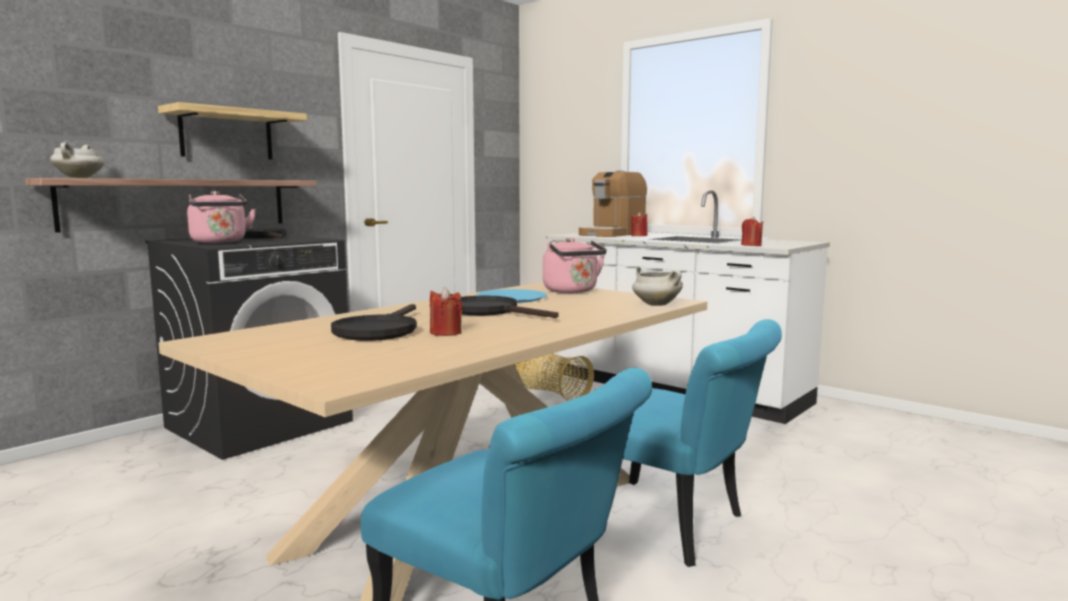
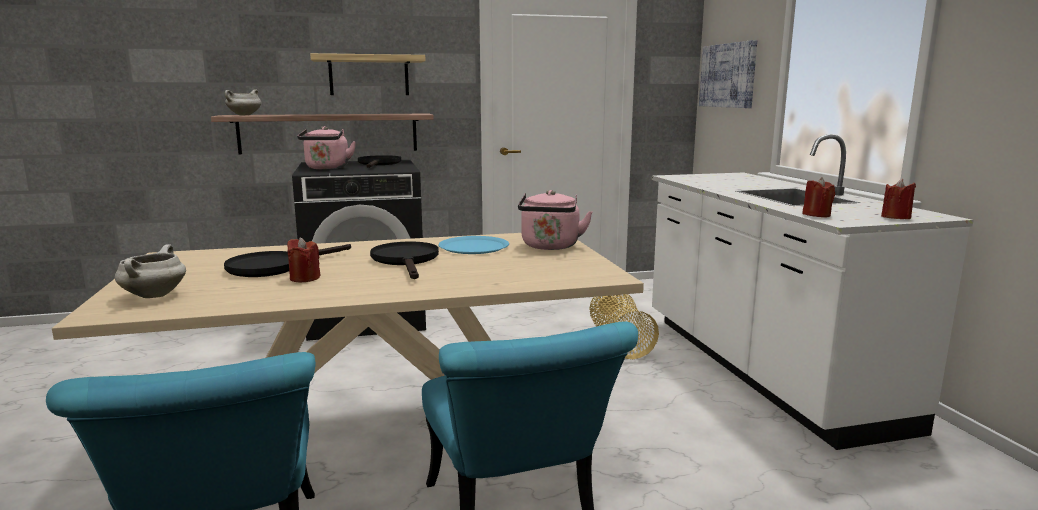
camera: 35 degrees right, 5 degrees up
coffee machine [579,170,647,237] -> none
red candle [631,212,648,236] -> red candle moved to [881,179,916,219]
white cooking pot [632,266,683,306] -> white cooking pot moved to [115,244,186,298]
none -> picture [699,40,757,108]

